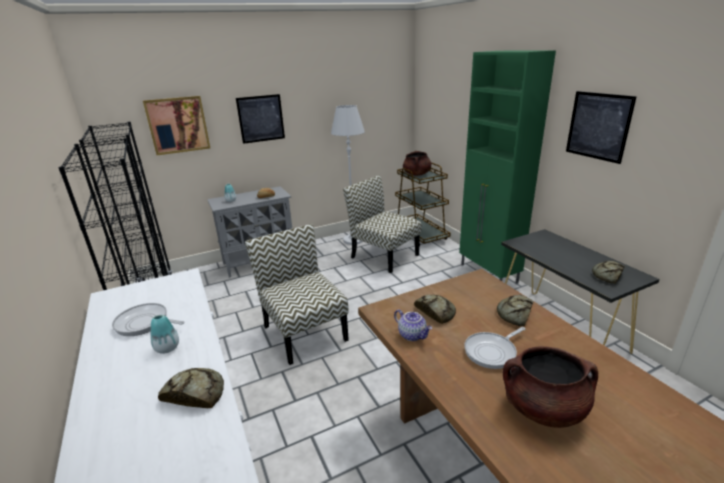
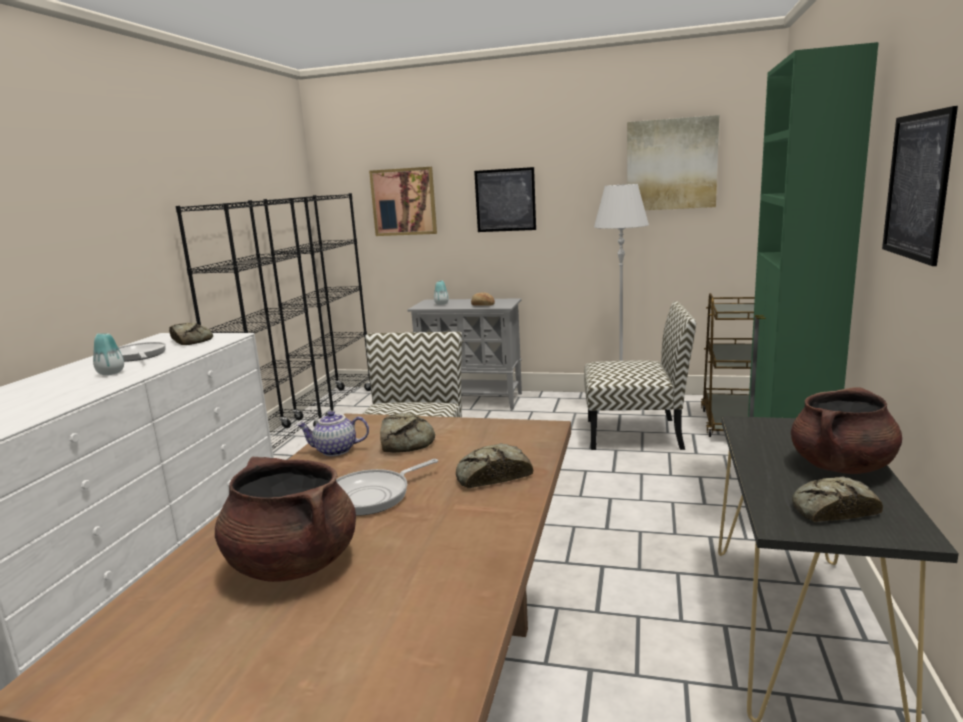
camera: 40 degrees right, 10 degrees down
bread [158,368,224,408] -> bread moved to [169,323,213,345]
chair [343,175,421,273] -> chair turned 105 degrees clockwise [584,301,696,450]
teapot [394,309,432,341] -> teapot turned 90 degrees clockwise [297,411,369,456]
brown cooking pot [403,151,431,176] -> brown cooking pot moved to [791,387,902,474]
frying pan [464,327,525,369] -> frying pan turned 45 degrees counterclockwise [336,459,438,516]
none -> picture [627,115,719,210]

